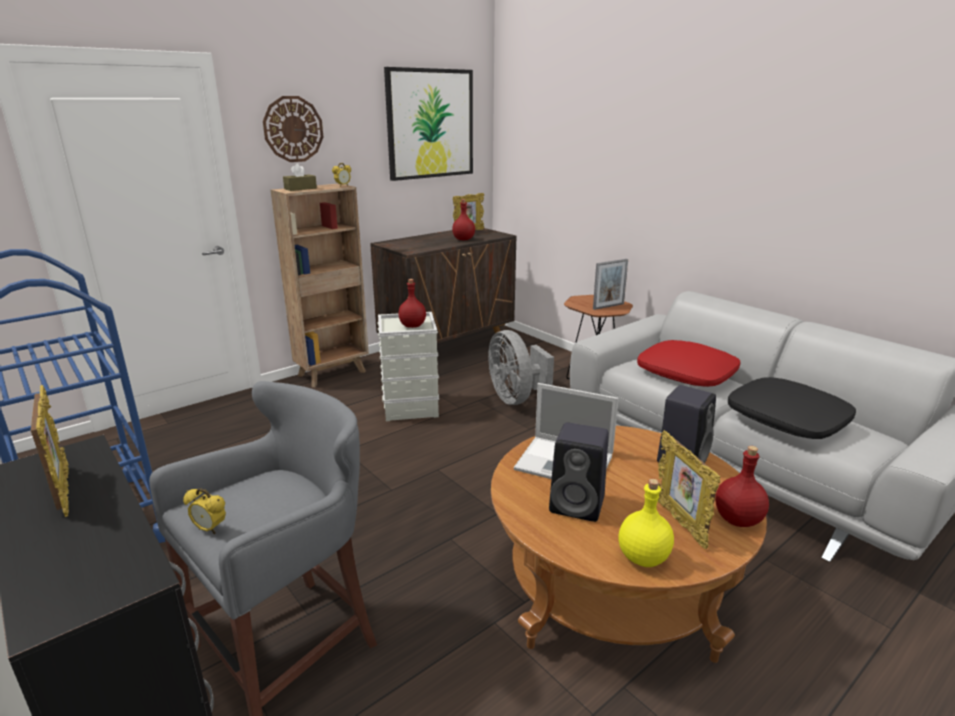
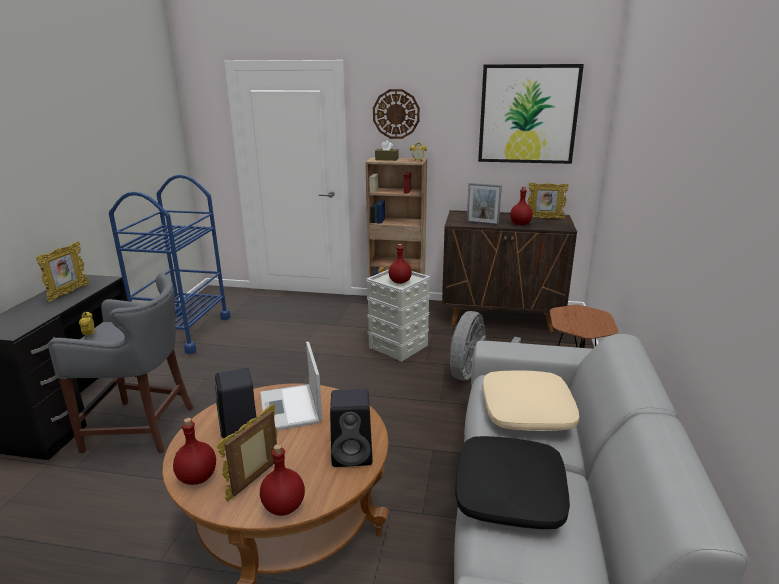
camera: 50 degrees right, 0 degrees up
picture frame [593,259,628,310] -> picture frame moved to [467,183,502,225]
yellow bottle [618,479,674,567] -> red bottle [173,418,216,485]
red pillow [637,340,740,387] -> beige pillow [482,370,579,431]

